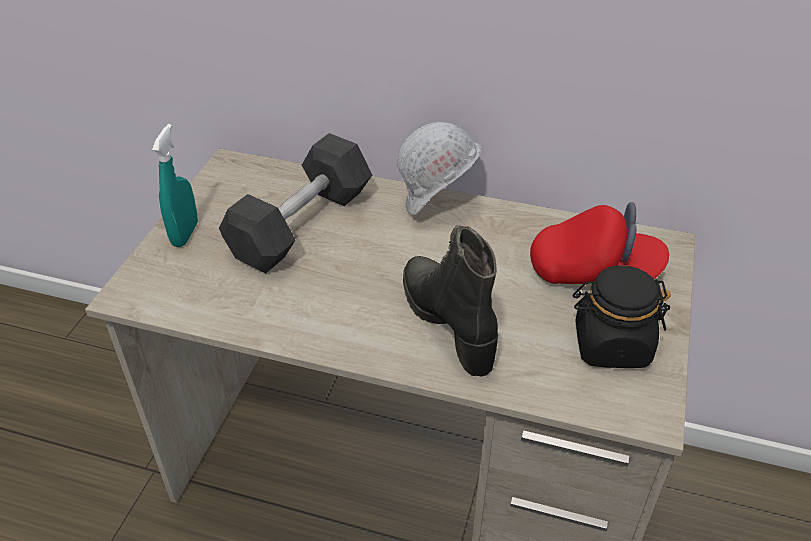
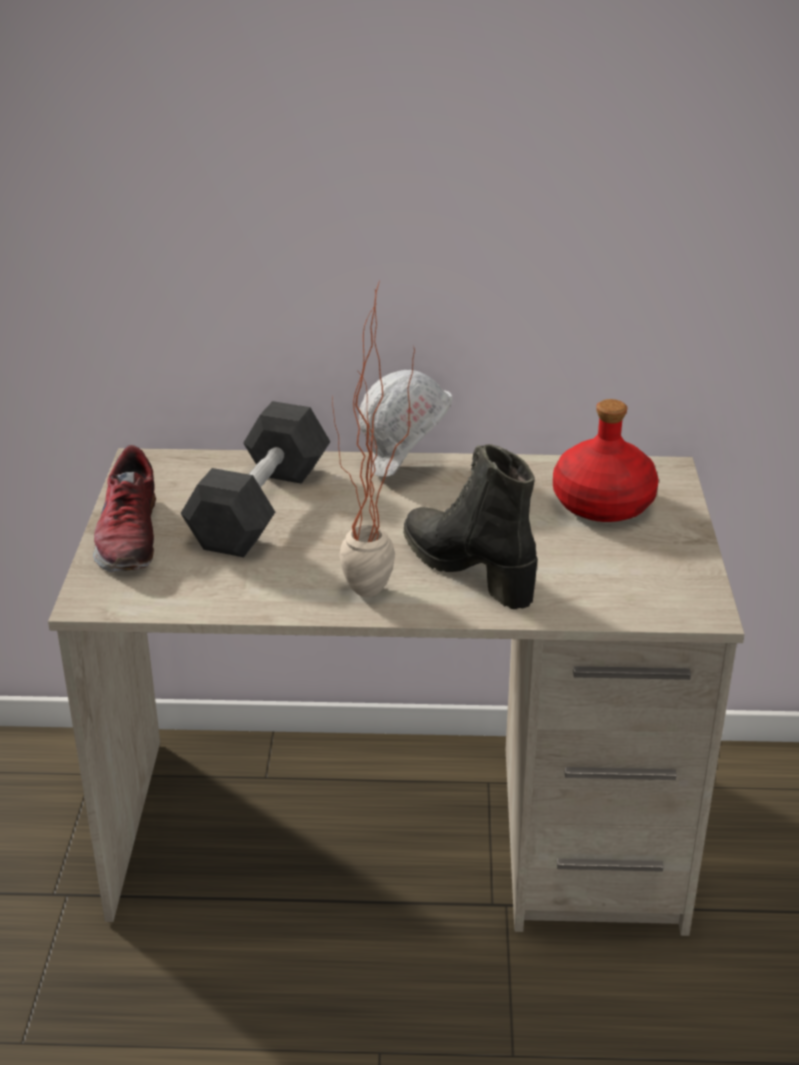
camera: 15 degrees left, 10 degrees down
turquoise spray bottle [152,124,198,247] -> shoe [93,445,156,572]
red cap [530,202,669,284] -> red bottle [553,399,659,522]
black jar [572,265,671,368] -> none
none -> potted plant [332,279,415,597]

